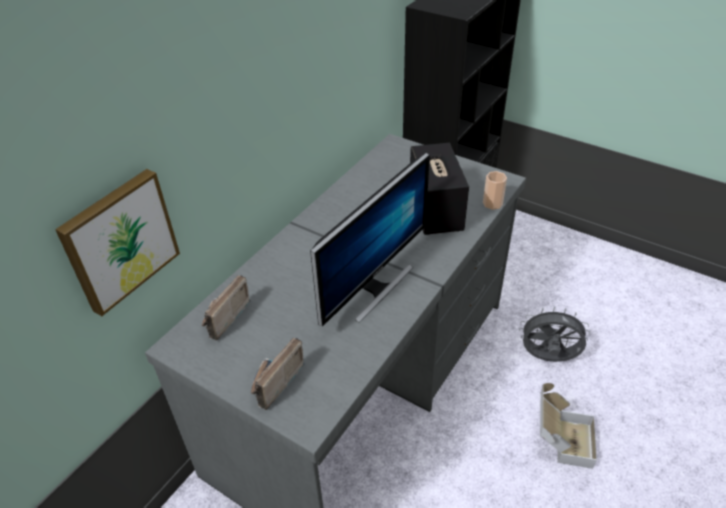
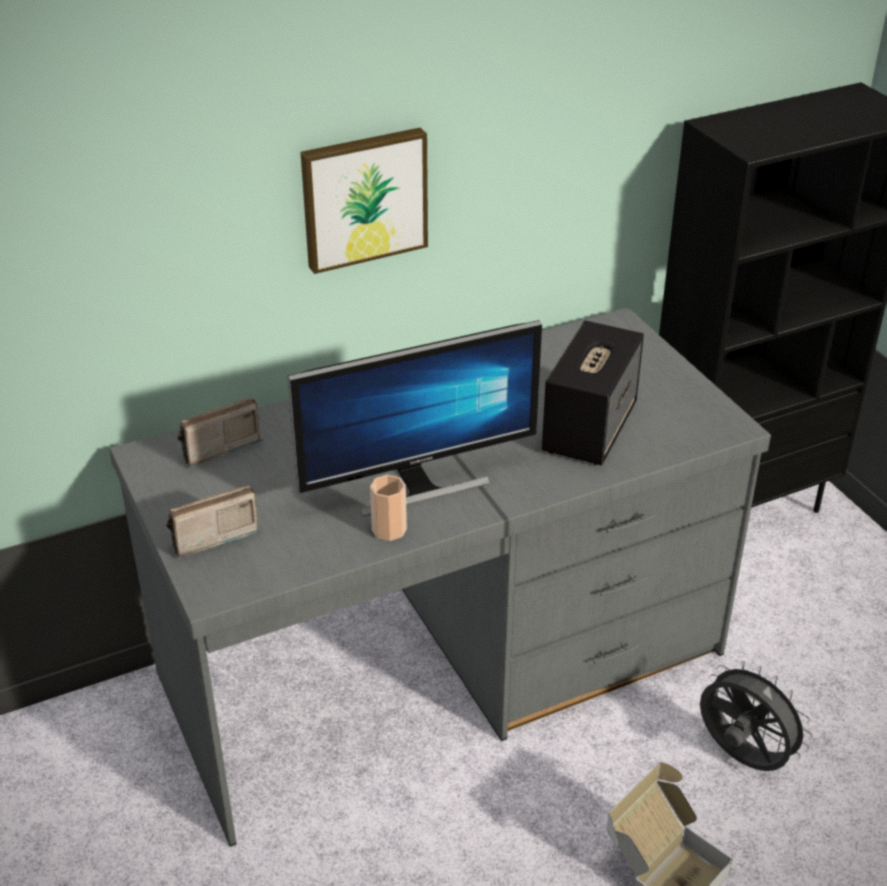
camera: 30 degrees right, 5 degrees down
picture [55,169,180,316] -> picture moved to [301,128,428,274]
cup [483,171,507,210] -> cup moved to [370,475,407,541]

